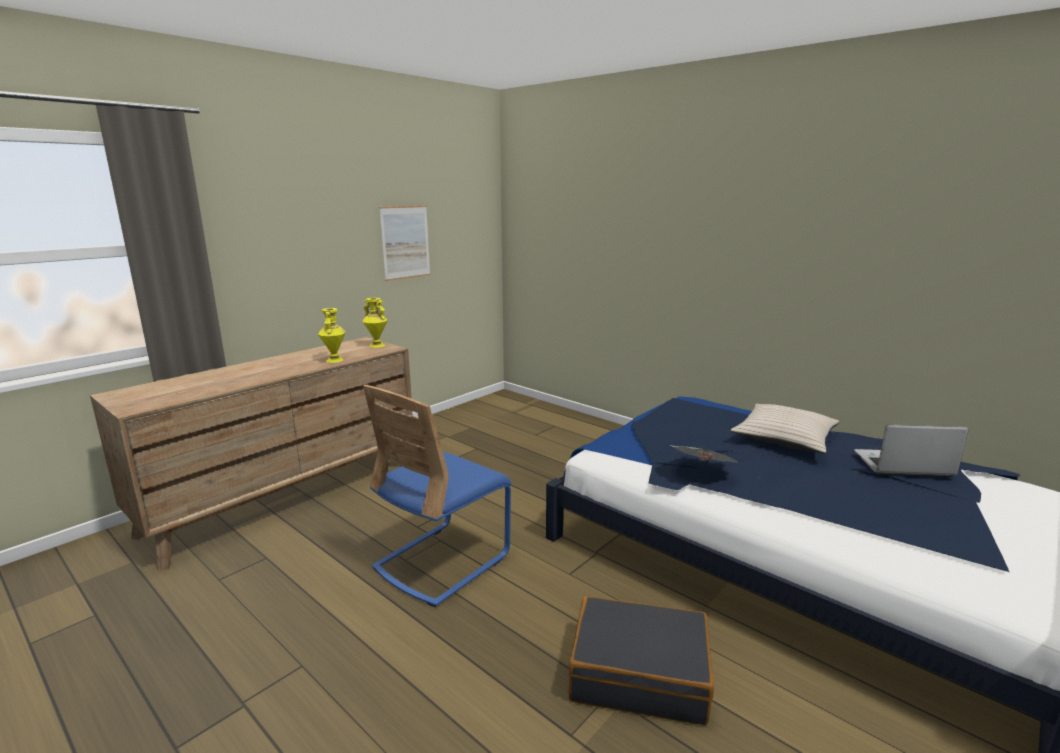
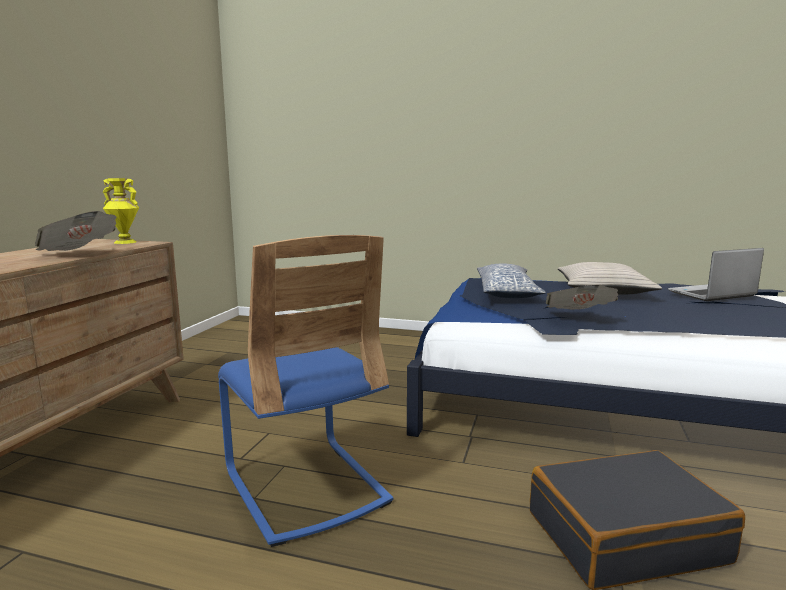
camera: 25 degrees left, 5 degrees down
yellow vase [318,308,346,363] -> newspaper [35,211,116,251]
blue chair [363,385,511,607] -> blue chair turned 45 degrees counterclockwise [218,235,394,547]
picture [379,206,430,281] -> none
none -> pillow [477,264,546,298]

